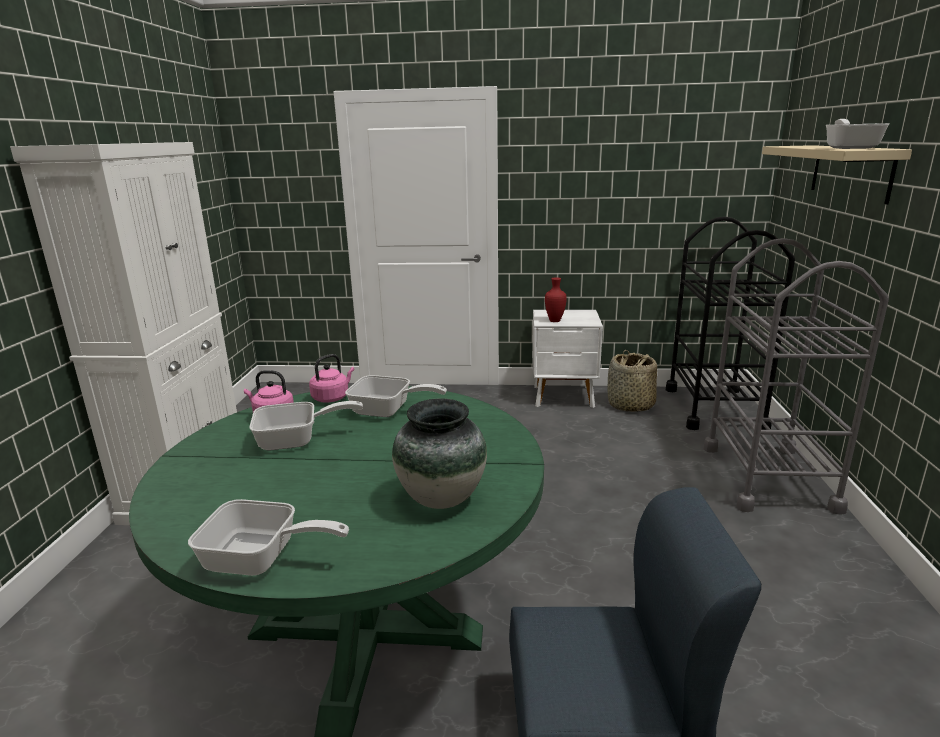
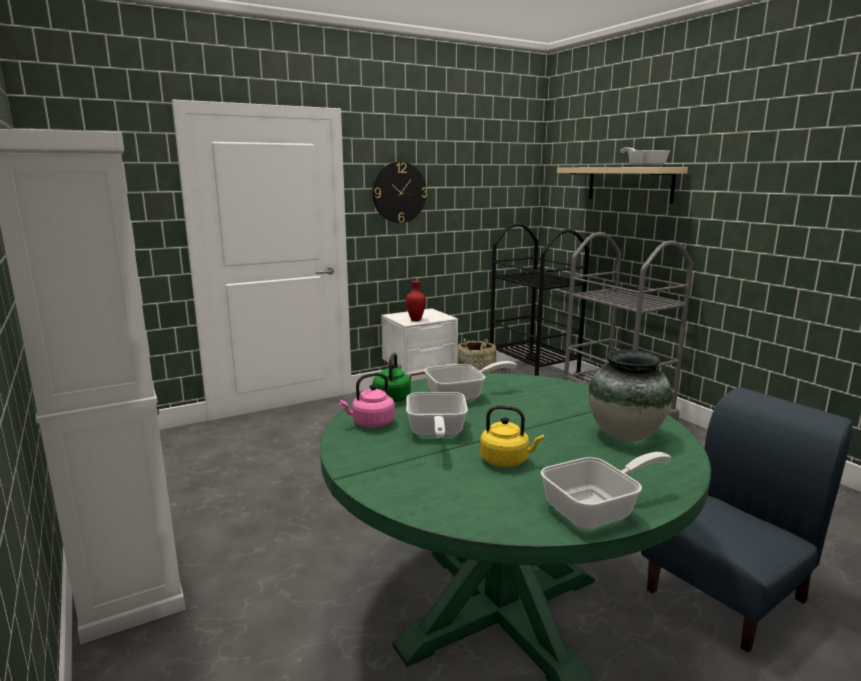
camera: 35 degrees left, 5 degrees down
frying pan [249,401,363,450] -> frying pan turned 135 degrees clockwise [406,392,468,438]
pink kettle [309,354,354,403] -> green kettle [372,352,411,402]
none -> wall clock [372,162,427,223]
none -> yellow kettle [480,405,544,467]

